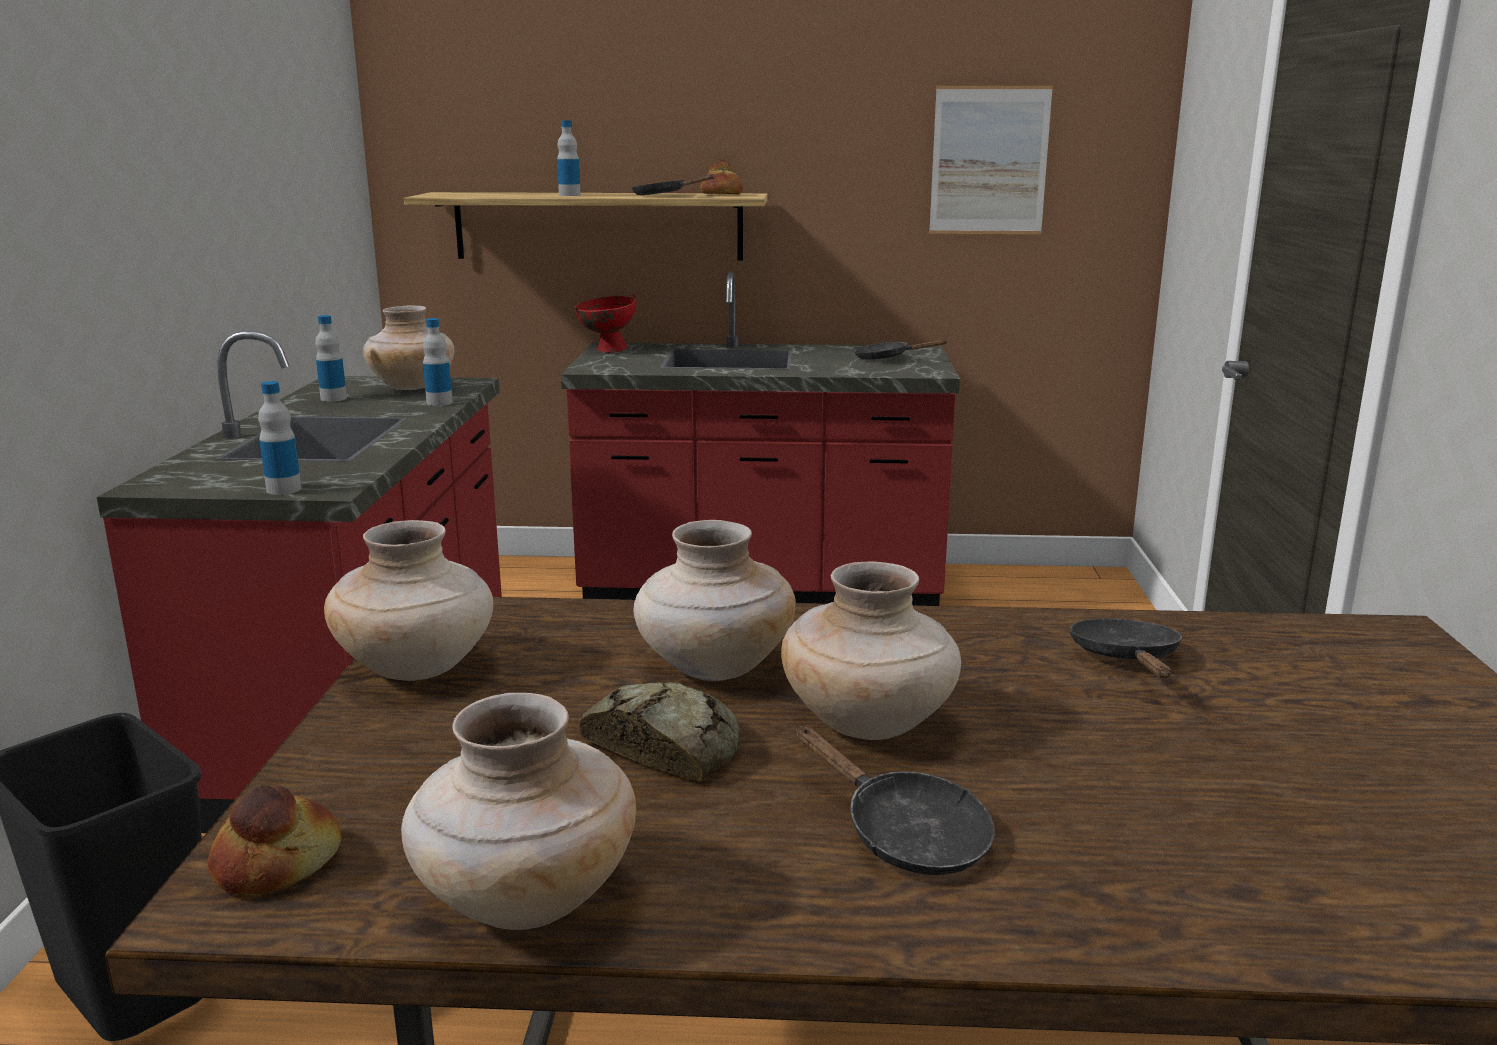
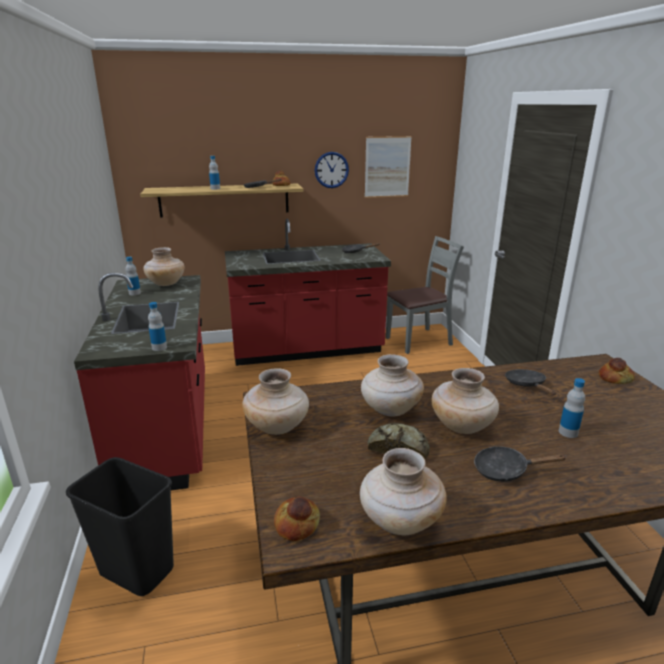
camera: 15 degrees left, 5 degrees up
bottle [423,318,453,406] -> bottle moved to [559,378,585,438]
red bowl [574,294,636,353] -> none
black frying pan [796,727,995,875] -> black frying pan turned 150 degrees clockwise [474,446,567,482]
none -> wall clock [314,152,349,188]
none -> grey chair [386,236,464,354]
none -> bread [599,358,635,384]

